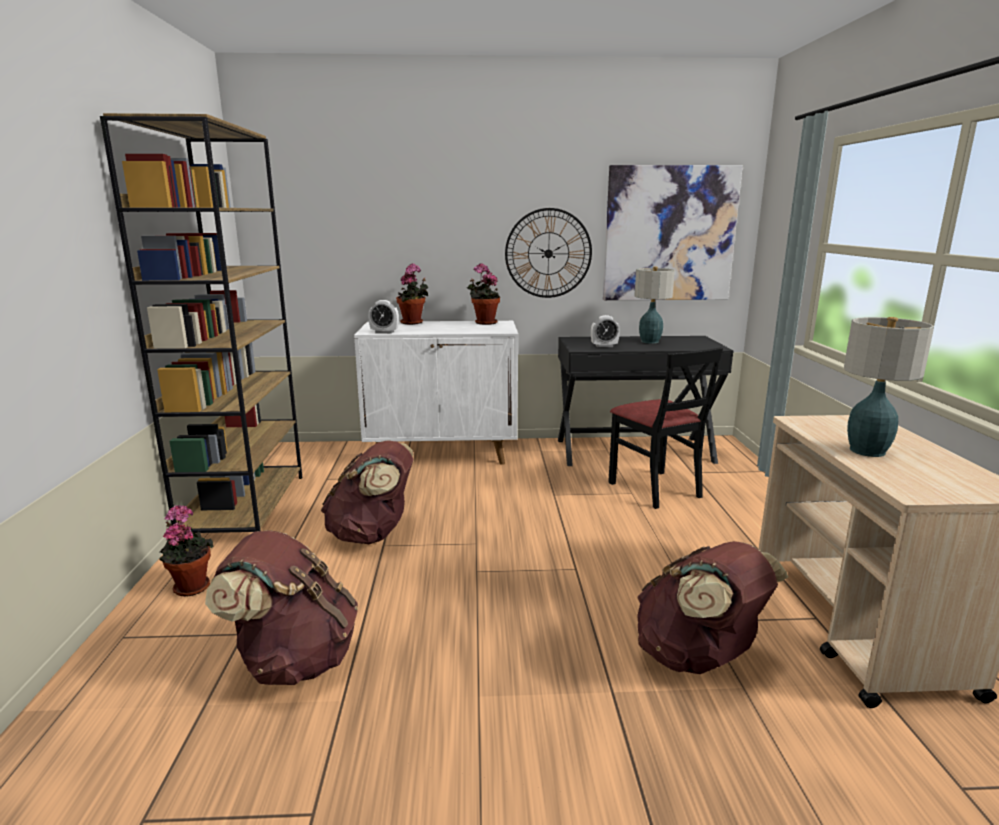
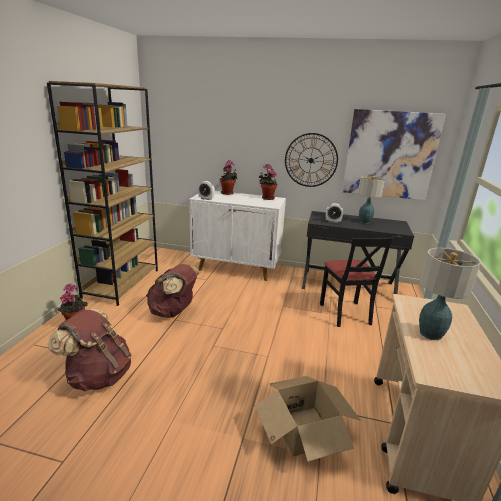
camera: 15 degrees right, 5 degrees up
brown backpack [637,541,788,674] -> cardboard box [254,376,361,462]

